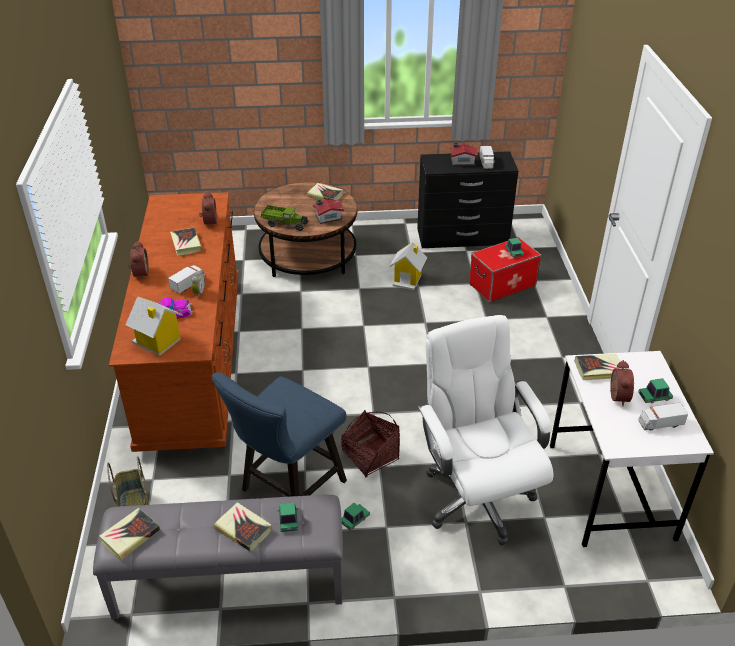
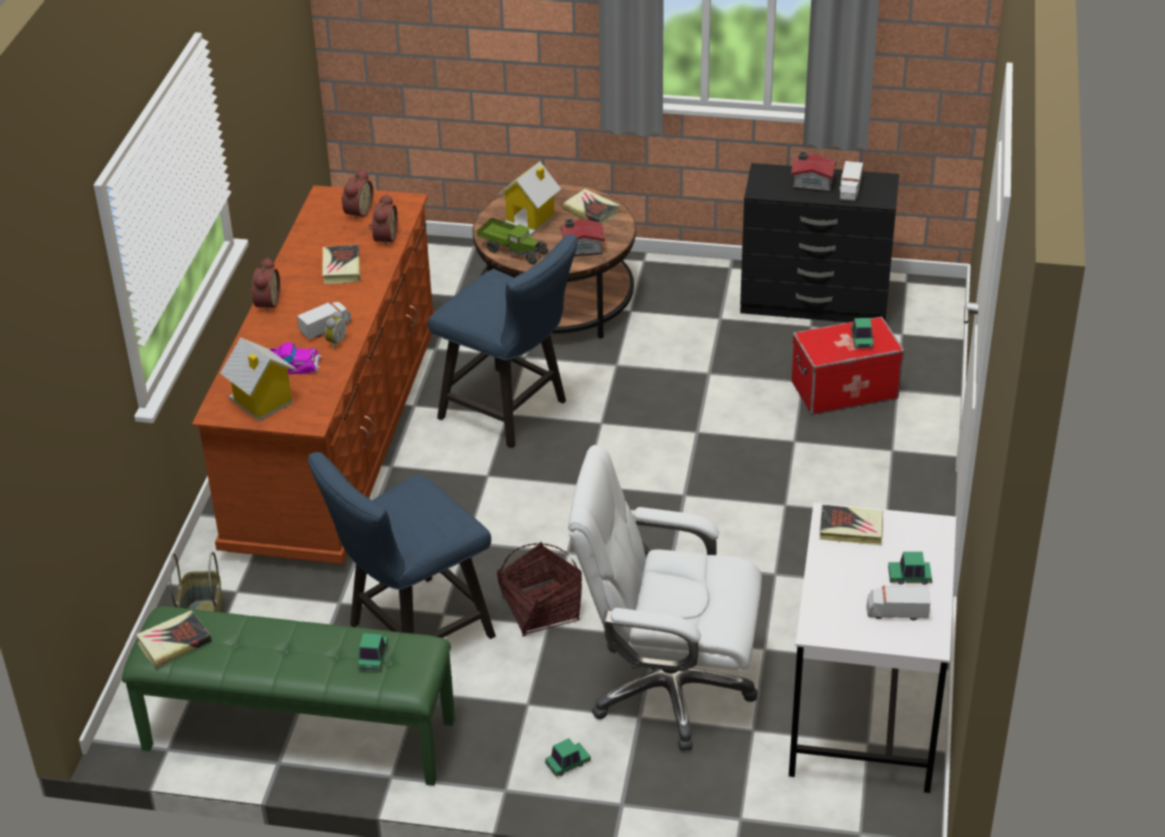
camera: 15 degrees right, 0 degrees up
grey bench [93,494,343,619] -> green bench [122,606,455,786]
book [214,502,272,552] -> none
toy car [342,503,370,531] -> toy car moved to [545,738,591,777]
toy house [390,242,427,290] -> toy house moved to [497,161,561,236]
white office chair [418,315,553,545] -> white office chair turned 75 degrees counterclockwise [568,445,762,751]
alarm clock [610,360,634,406] -> alarm clock moved to [341,169,374,221]
none -> blue chair [428,234,578,448]

